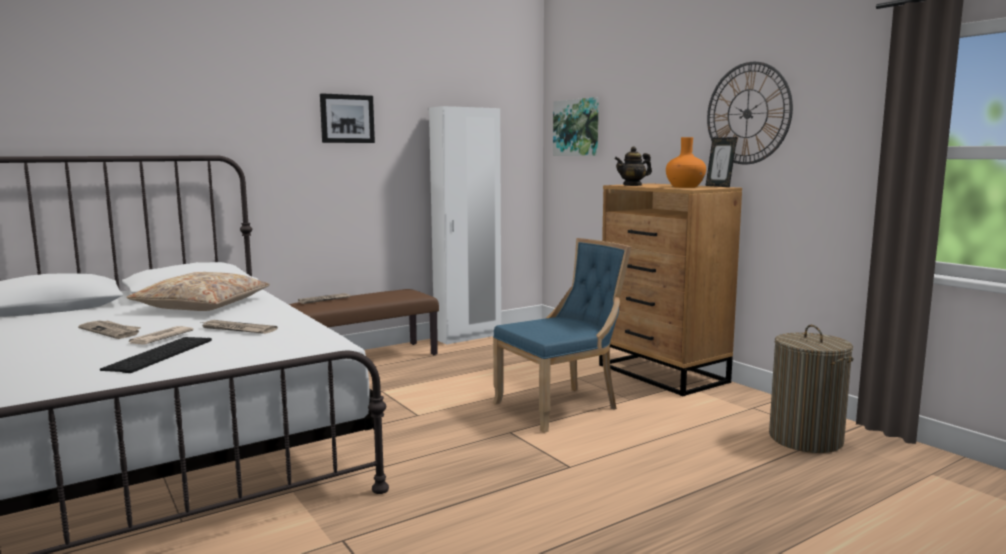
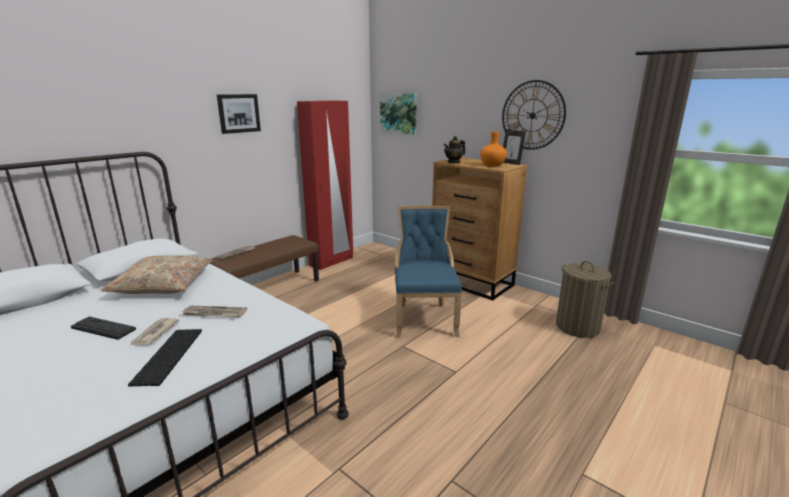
camera: 15 degrees left, 10 degrees up
newspaper [78,321,141,339] -> keyboard [71,316,136,340]
white wardrobe [429,106,501,345] -> red wardrobe [297,100,353,270]
blue chair [493,238,631,433] -> blue chair turned 45 degrees counterclockwise [395,206,462,338]

